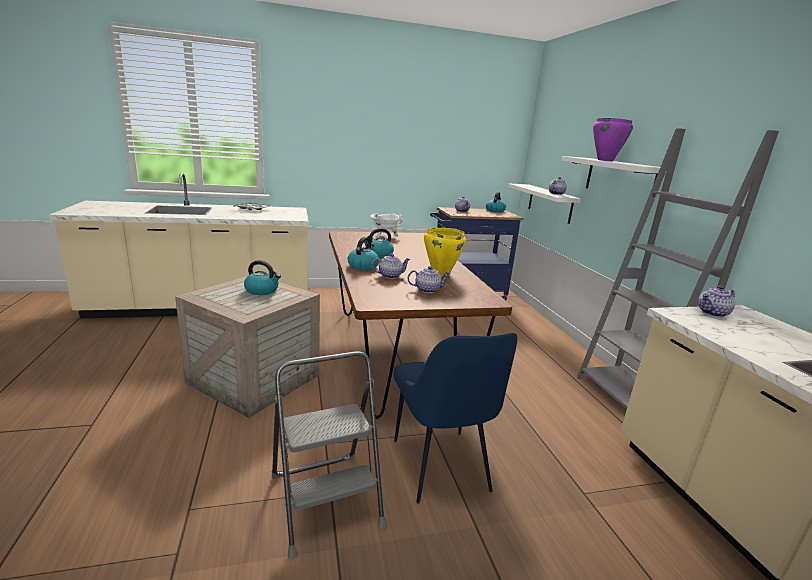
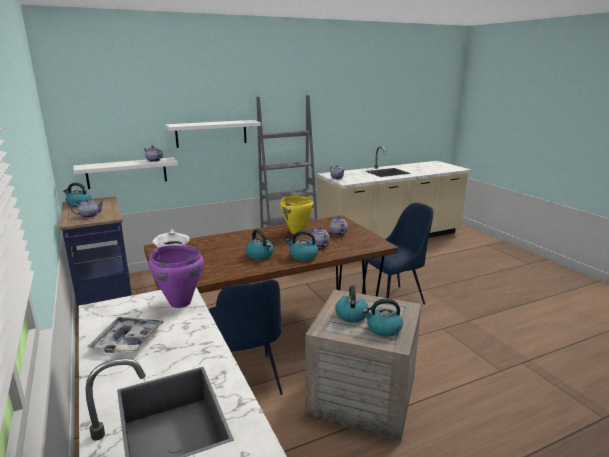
camera: 100 degrees left, 0 degrees up
grey step ladder [272,351,388,559] -> none
purple cooking pot [593,118,633,161] -> purple cooking pot moved to [149,245,204,308]
none -> blue chair [208,280,283,395]
none -> kettle [362,299,403,337]

